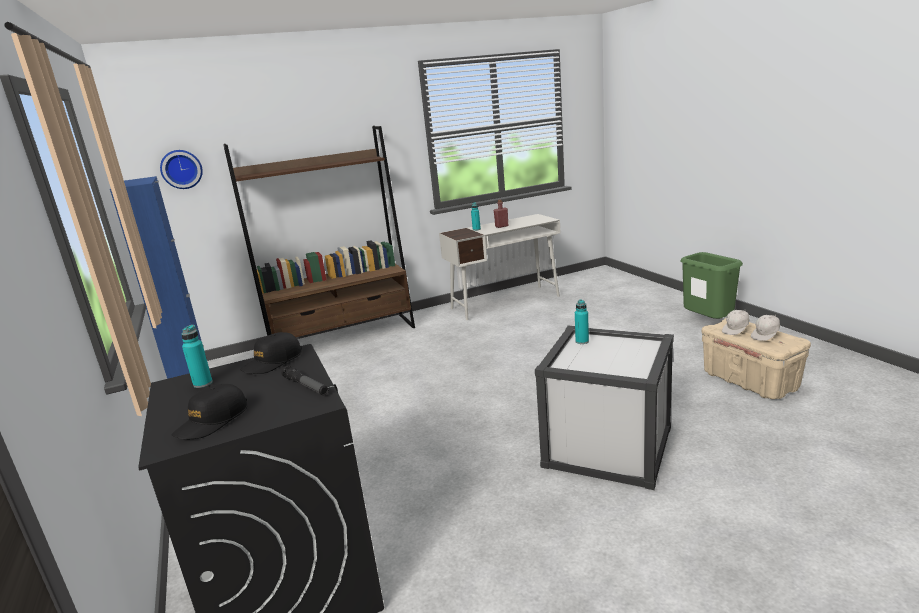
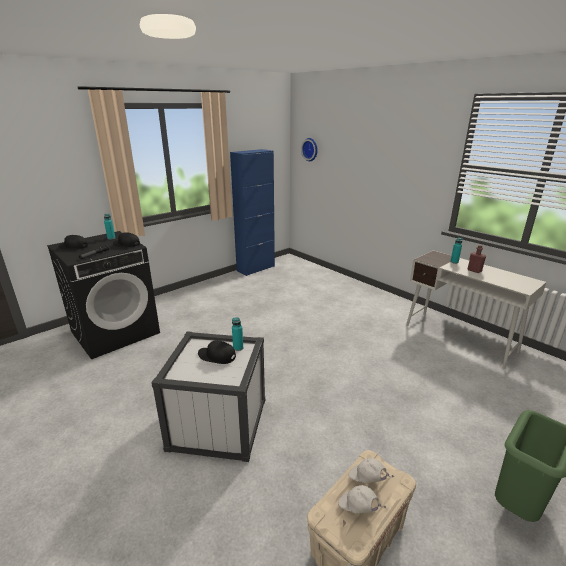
camera: 70 degrees right, 5 degrees up
brown bookcase [223,126,415,337] -> none
none -> black cap [198,340,236,364]

